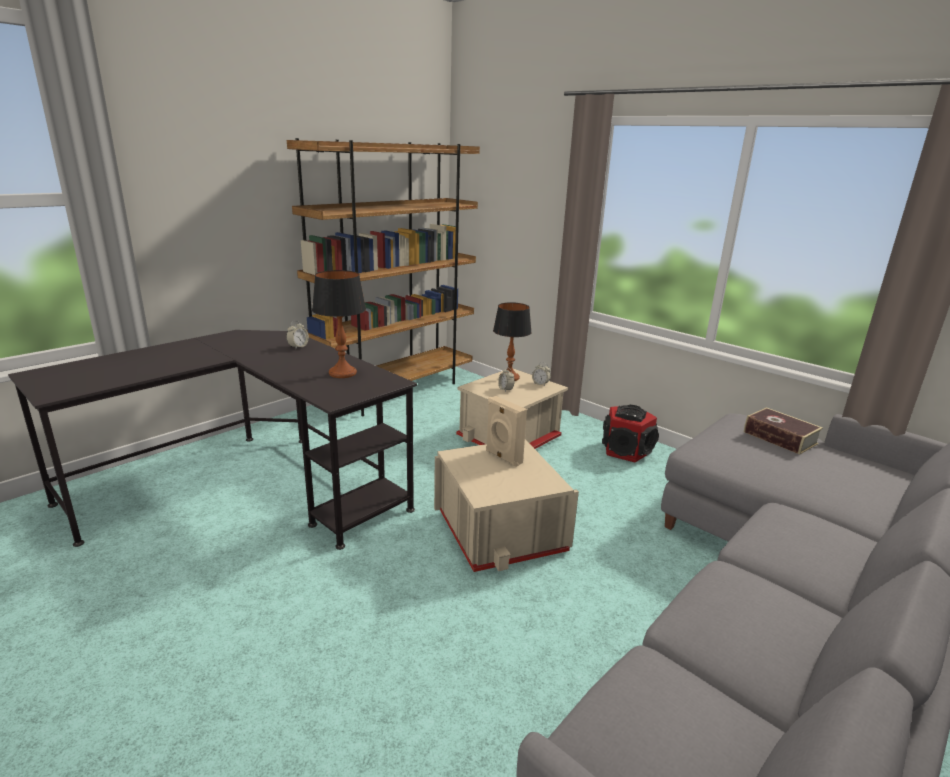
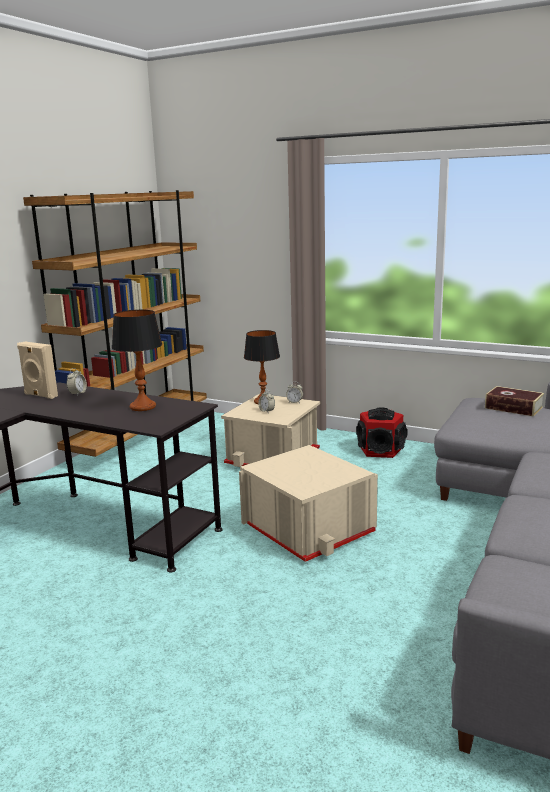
camera: 15 degrees left, 5 degrees down
beige speaker [486,396,527,467] -> beige speaker moved to [17,342,58,399]

